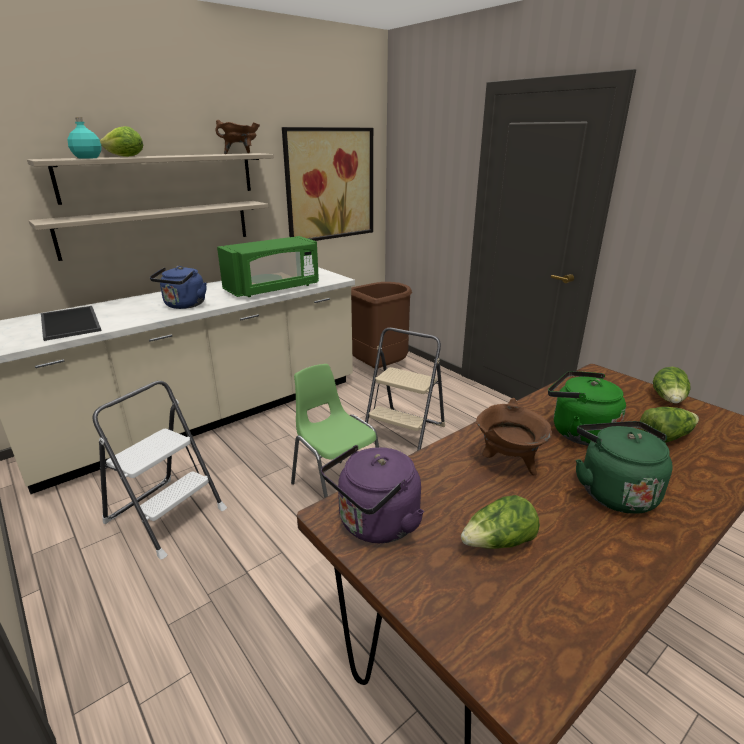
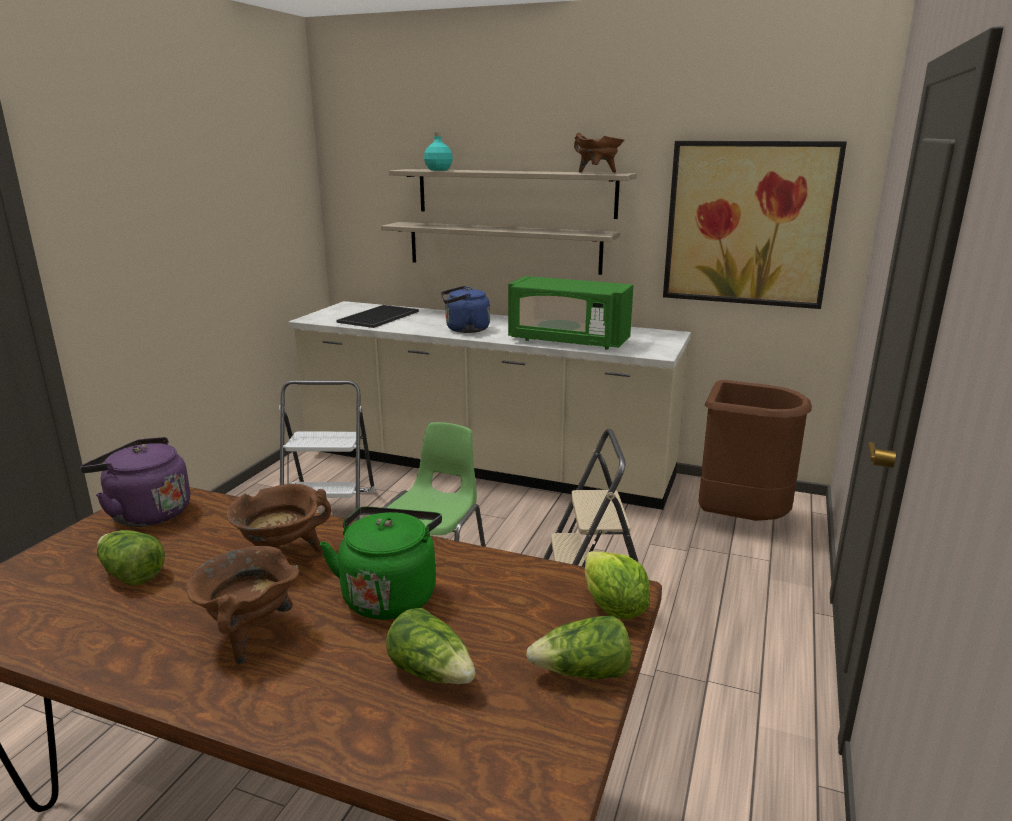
camera: 60 degrees right, 5 degrees down
lettuce [100,126,143,157] -> lettuce moved to [585,551,649,619]
green kettle [576,421,673,514] -> brown cooking pot [186,546,299,665]

